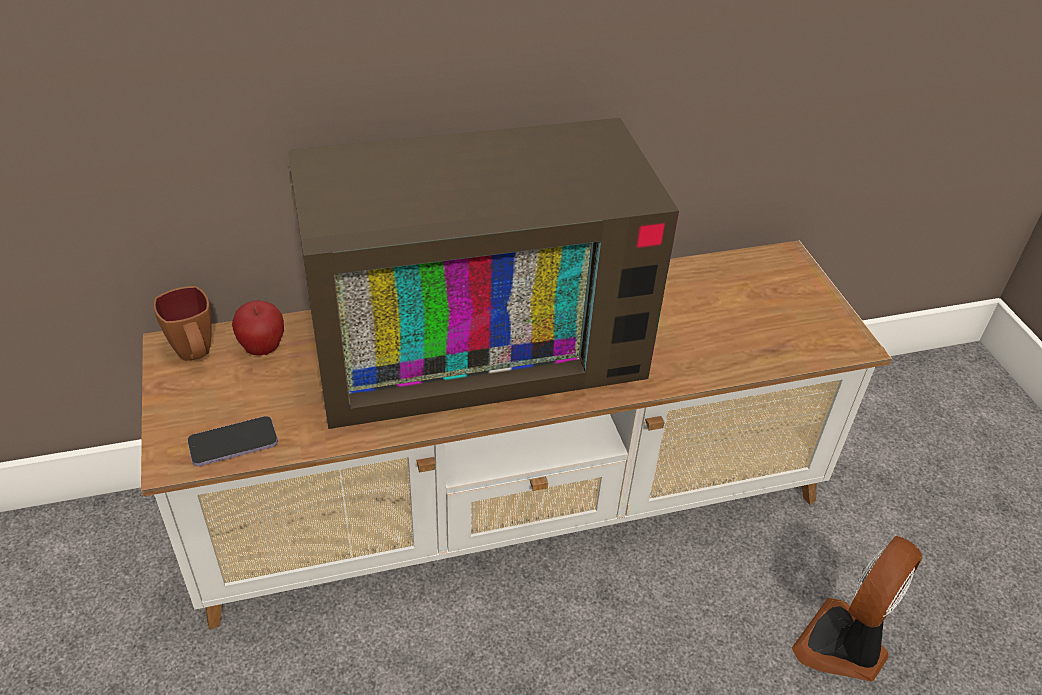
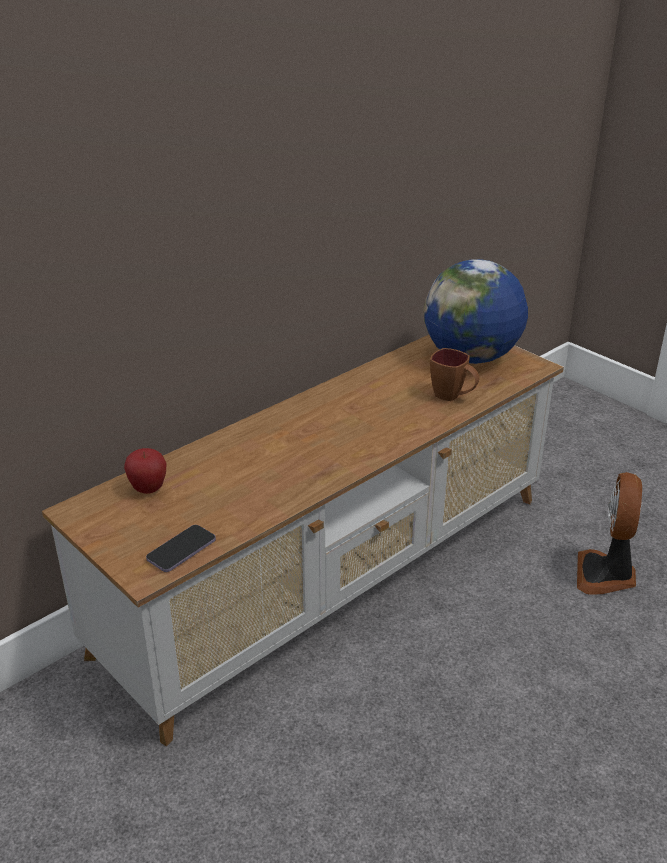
camera: 25 degrees left, 10 degrees down
brown mug [153,286,212,361] -> brown mug moved to [430,348,479,401]
television [288,118,679,429] -> none
none -> globe [423,259,528,364]

